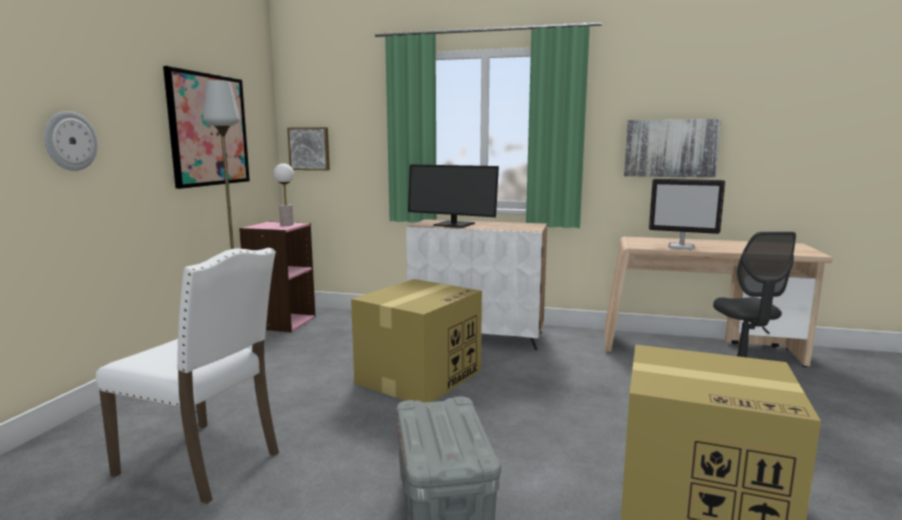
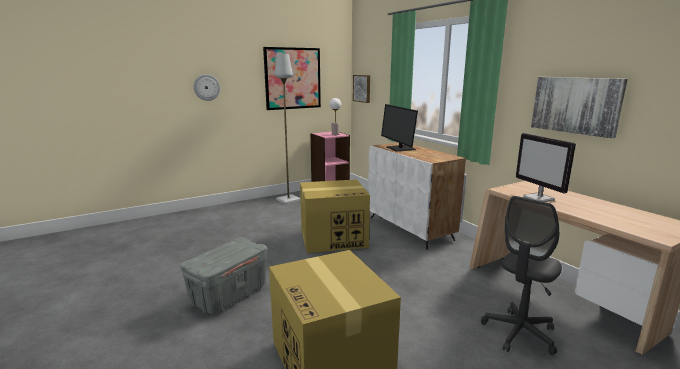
camera: 45 degrees right, 5 degrees up
white chair [96,248,279,504] -> none

